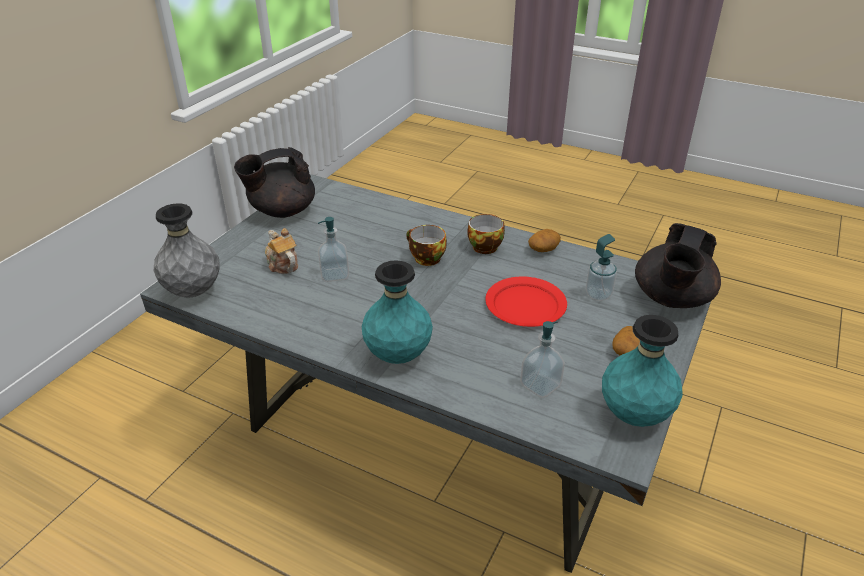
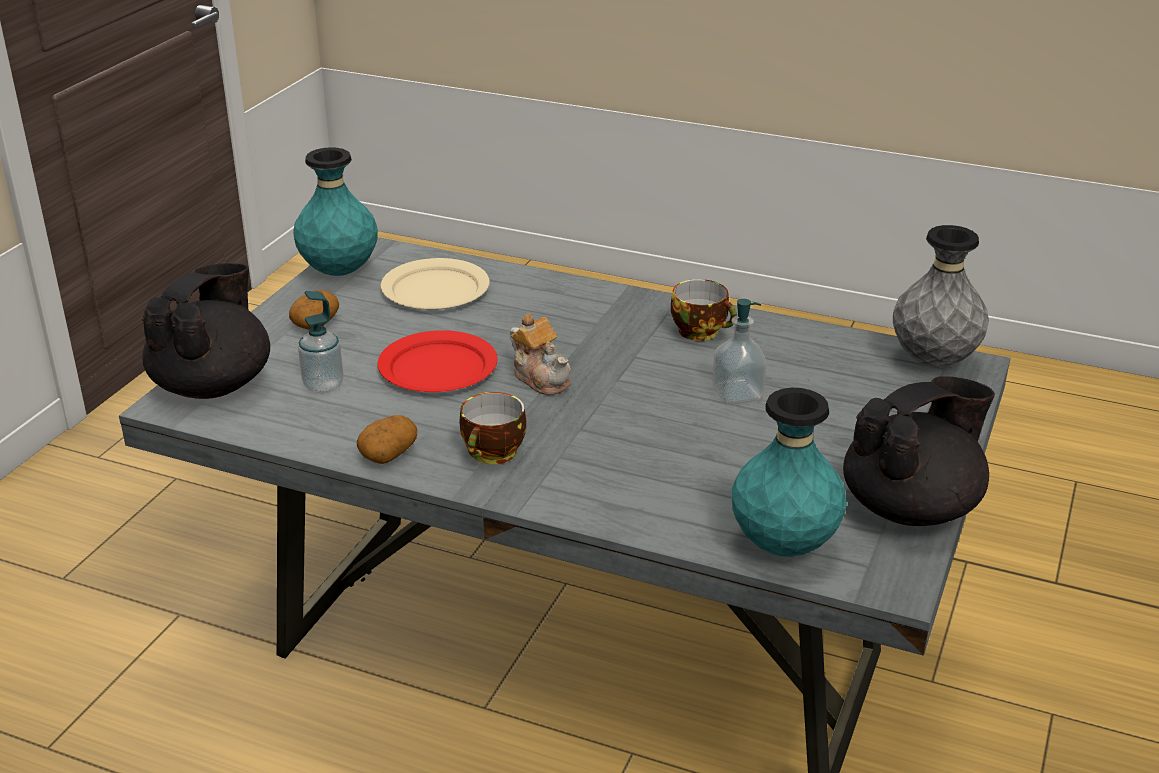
camera: 175 degrees right, 5 degrees down
teapot [265,228,298,274] -> teapot moved to [510,313,571,395]
turquoise vase [362,260,433,364] -> turquoise vase moved to [732,388,847,557]
cup [406,225,447,266] -> cup moved to [671,279,737,341]
soap dispenser [520,321,565,398] -> beige plate [381,258,490,310]

